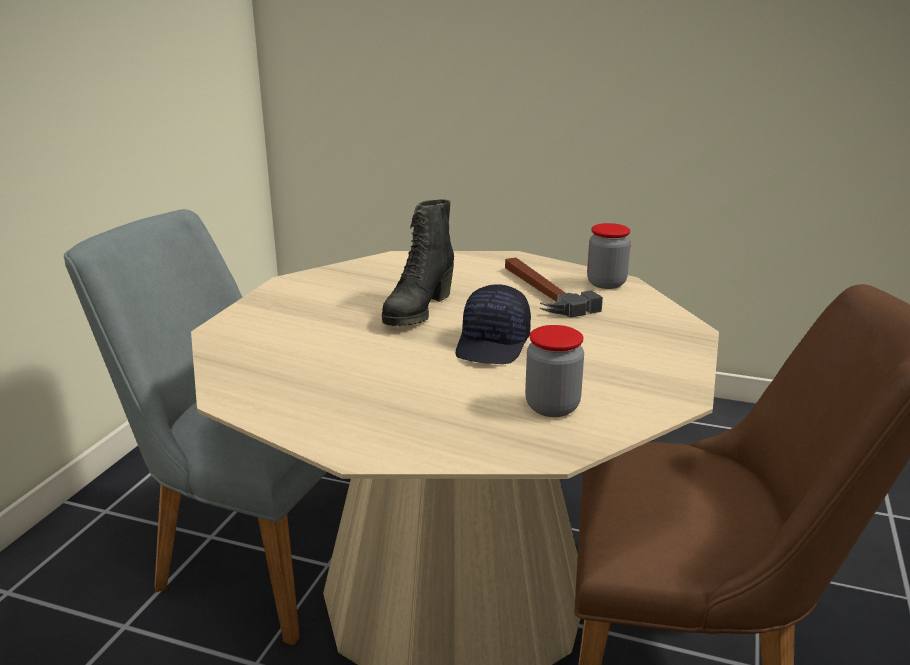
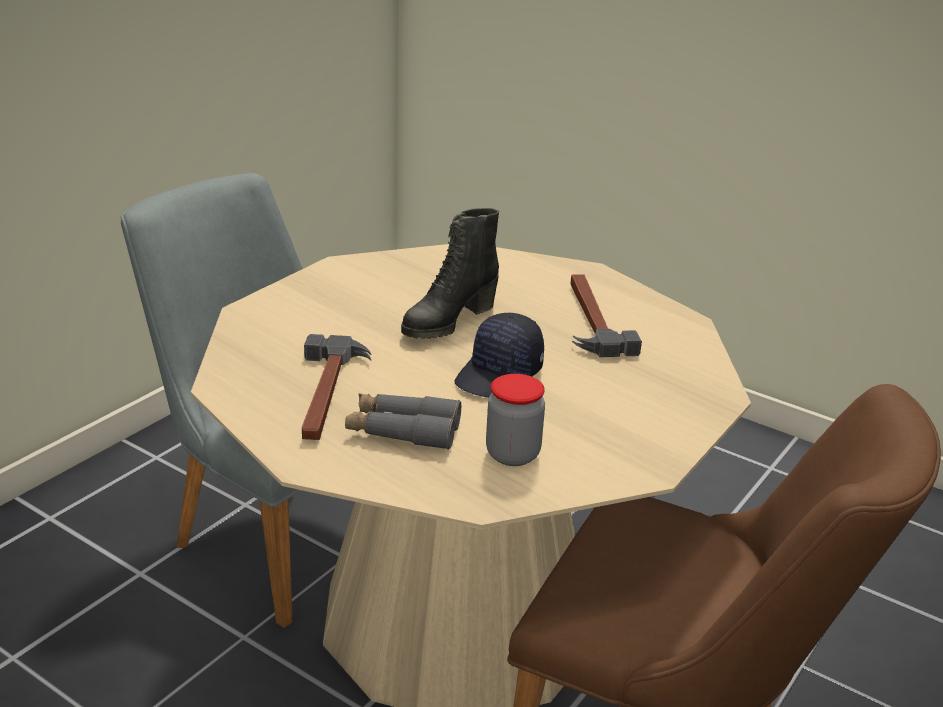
camera: 15 degrees right, 5 degrees up
jar [587,223,631,289] -> none
none -> hammer [302,334,372,440]
none -> grey binoculars [345,394,461,450]

